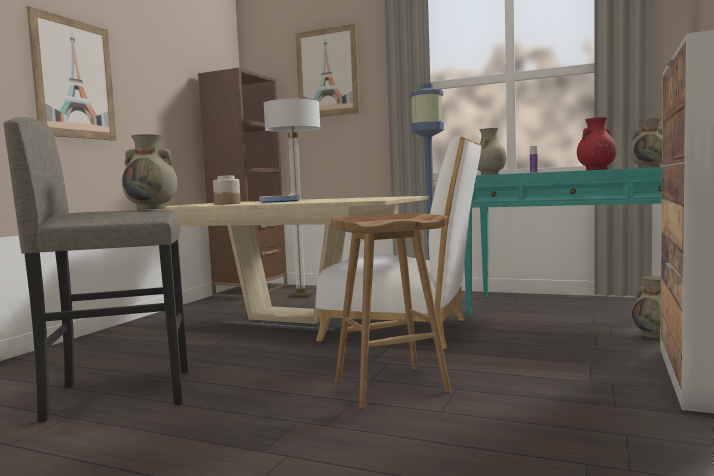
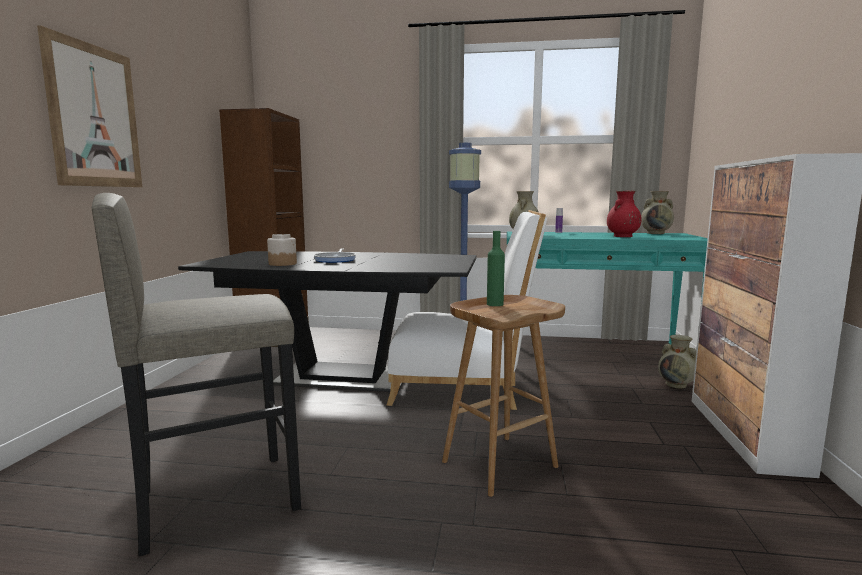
camera: 15 degrees left, 5 degrees up
beige vase [122,134,178,210] -> none
beige dining table [144,196,429,332] -> black dining table [178,251,476,392]
floor lamp [263,99,321,297] -> none
picture [295,23,360,117] -> none
none -> green bottle [487,231,505,306]

